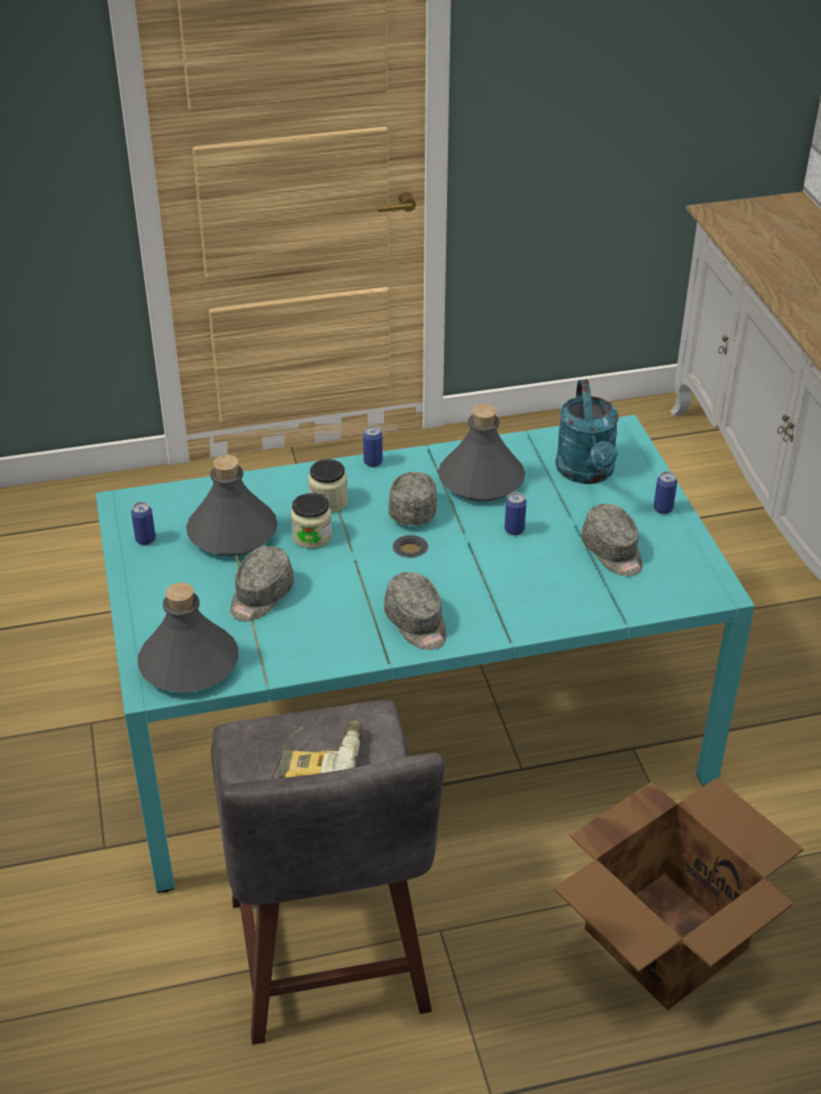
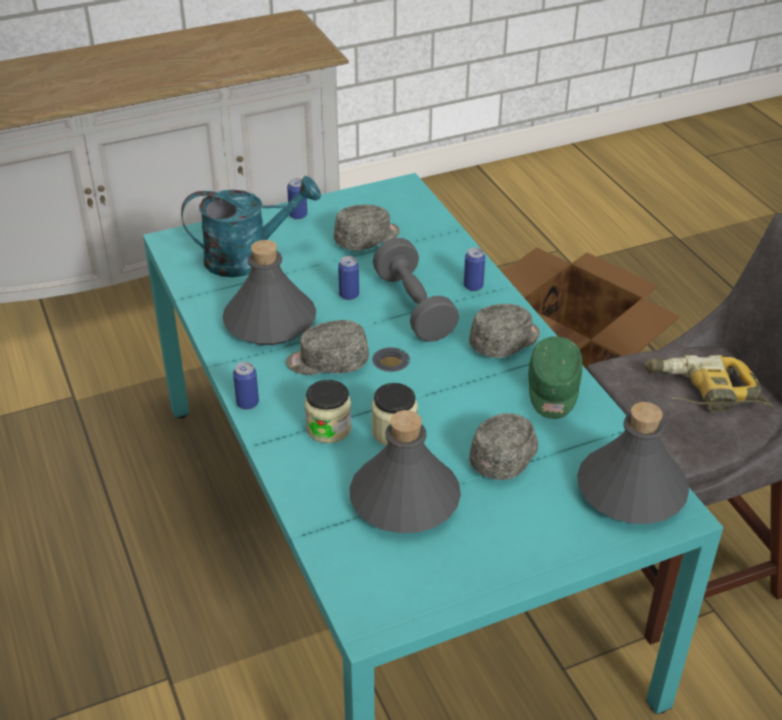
camera: 100 degrees left, 0 degrees up
can [131,502,156,545] -> can moved to [464,247,485,291]
grey cap [230,546,294,621] -> grey cap turned 75 degrees counterclockwise [469,413,538,480]
none -> grey dumbbell [373,238,459,342]
none -> green cap [528,336,582,419]

